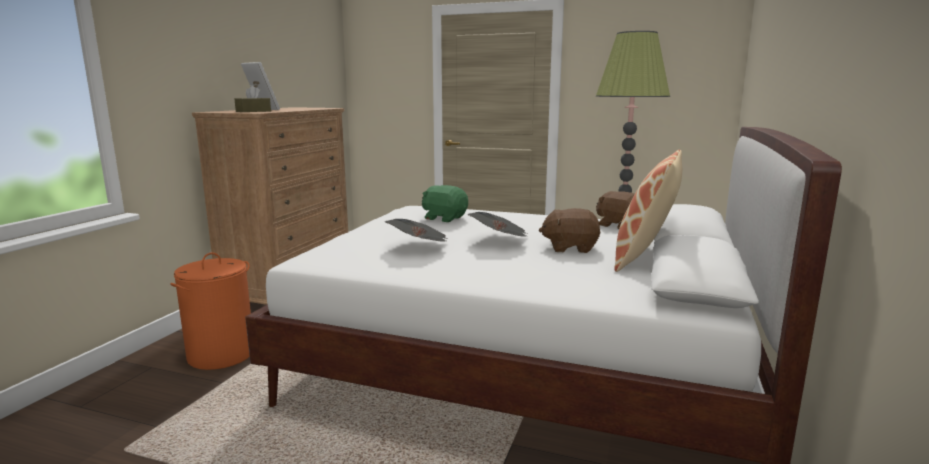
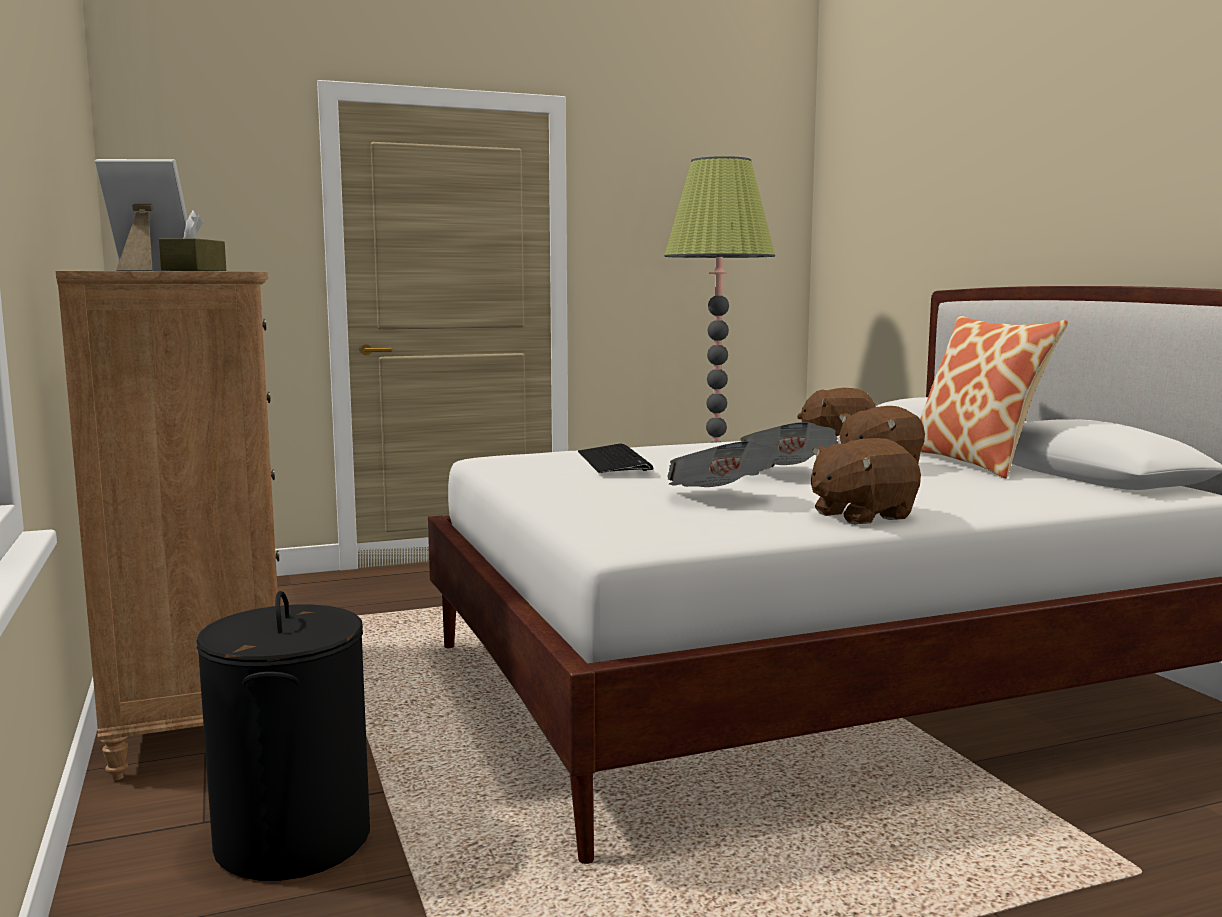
camera: 40 degrees left, 5 degrees down
orange laundry basket [170,252,251,370] -> black laundry basket [196,591,370,881]
green plush toy [422,185,468,222] -> keyboard [578,443,654,473]
none -> brown plush toy [811,438,921,525]

